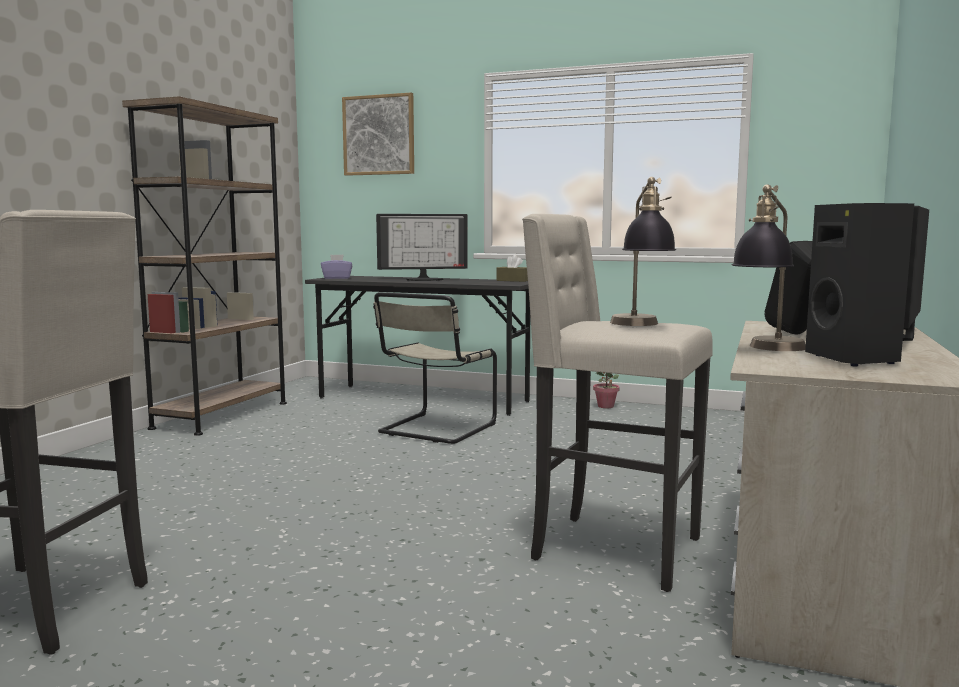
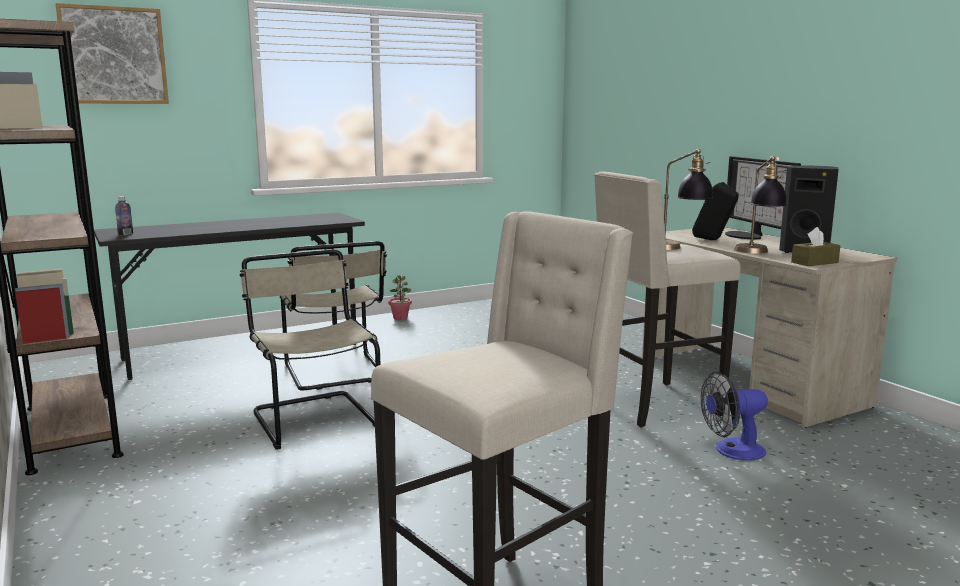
camera: 50 degrees left, 5 degrees up
purple tissue box [321,254,353,279] -> bottle [115,196,133,236]
monitor [376,214,468,281] -> none
brown tissue box [496,254,528,282] -> brown tissue box moved to [791,227,840,266]
none -> beige chair [240,249,380,449]
none -> fan [701,372,768,461]

